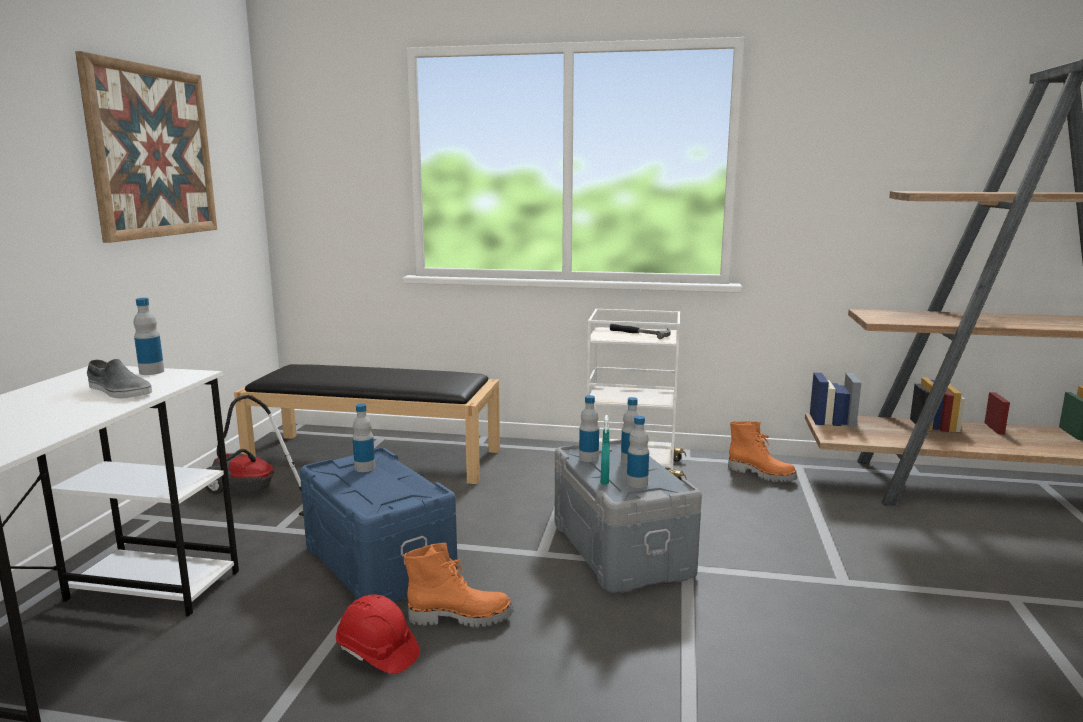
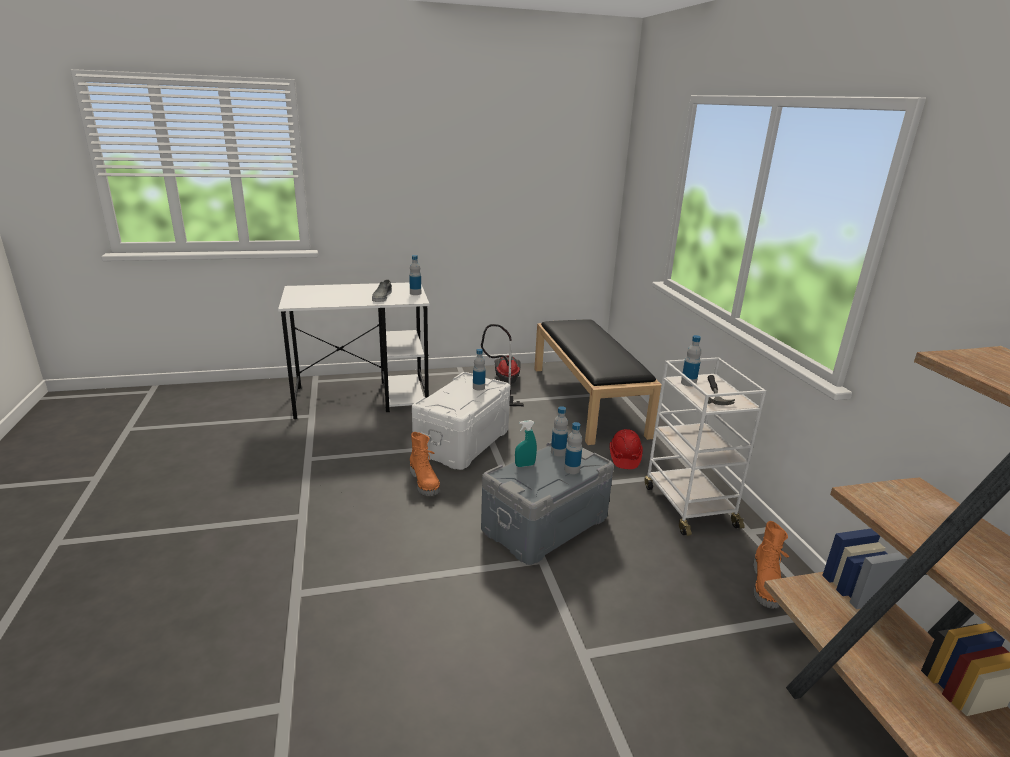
camera: 65 degrees right, 10 degrees up
picture [75,51,217,243] -> none
blue storage box [300,447,458,603] -> white storage box [412,372,510,470]
red hard hat [336,594,420,674] -> red hard hat moved to [609,429,643,469]
bottle [627,416,649,488] -> bottle moved to [681,335,701,387]

